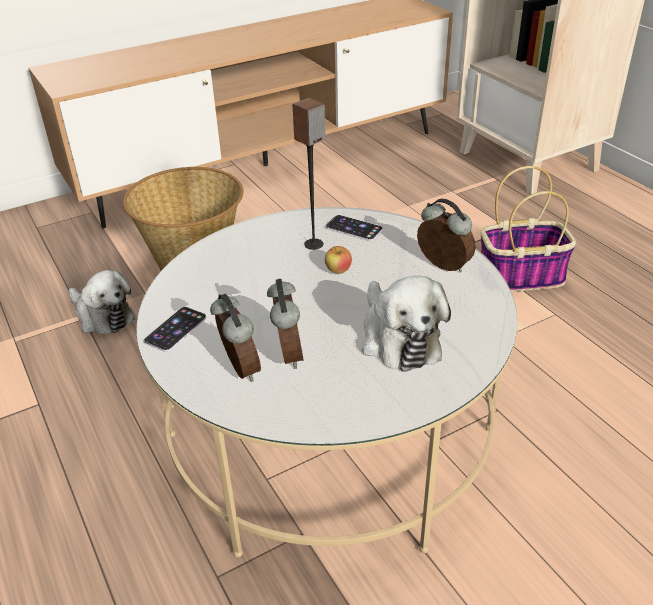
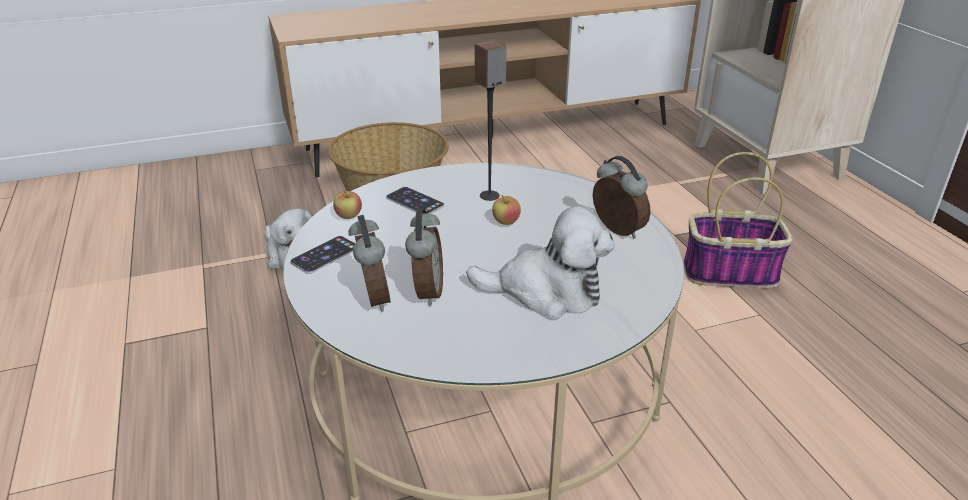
camera: 10 degrees right, 5 degrees down
phone [326,215,383,241] -> phone moved to [386,187,444,214]
plush toy [362,276,451,372] -> plush toy turned 75 degrees counterclockwise [466,206,615,319]
none -> apple [333,191,362,219]

